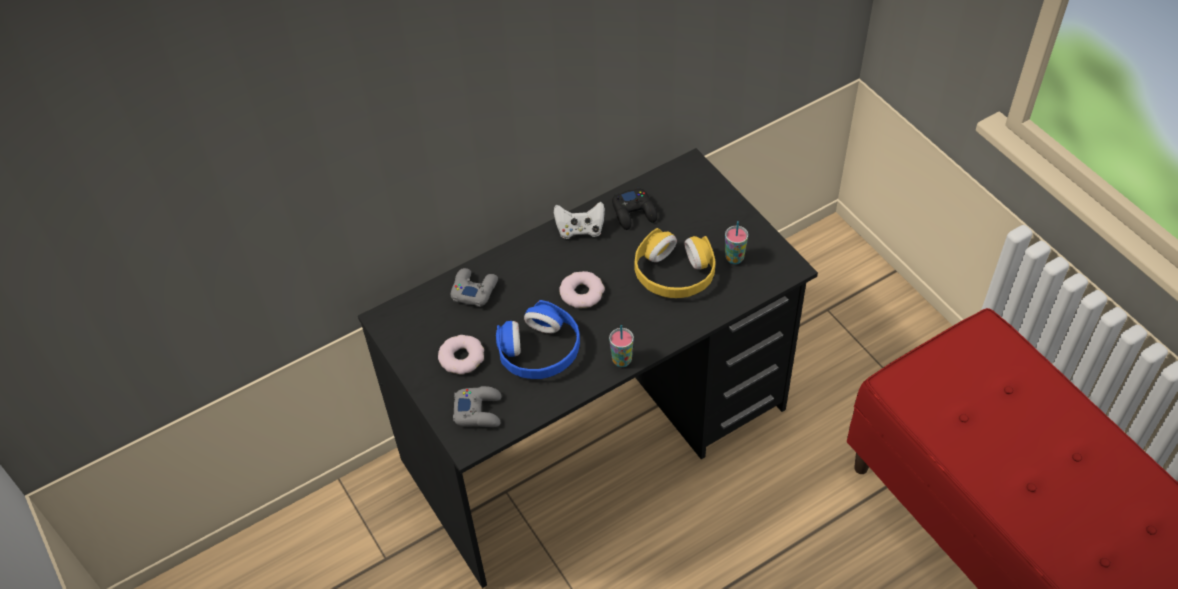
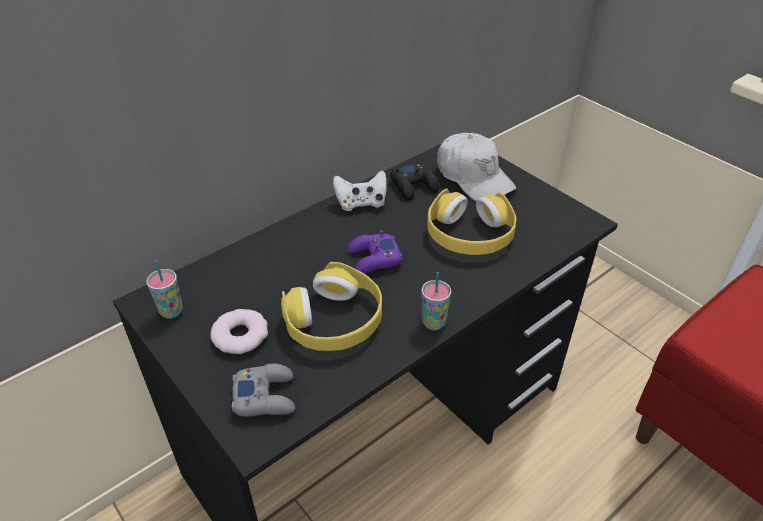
camera: 10 degrees left, 10 degrees down
grey game controller [451,268,498,307] -> none
blue headphones [496,300,580,379] -> yellow headphones [281,262,382,351]
donut [559,271,605,308] -> purple game controller [347,230,402,274]
cup [725,221,748,264] -> cup moved to [146,260,183,319]
none -> white cap [437,132,516,201]

